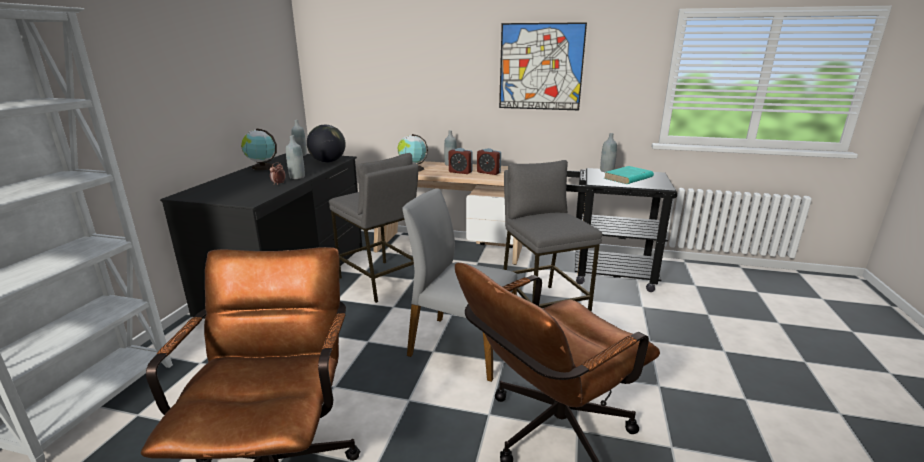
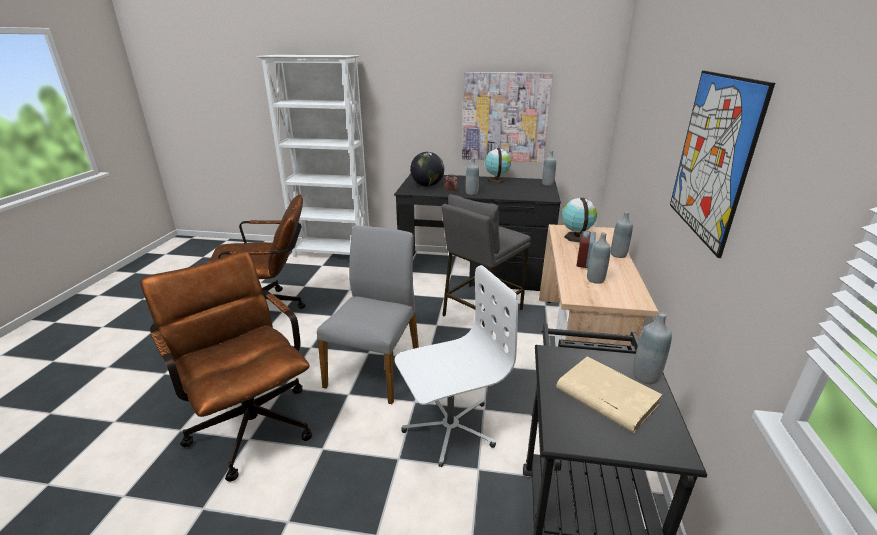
camera: 85 degrees right, 5 degrees up
globe [307,125,346,163] -> globe moved to [410,152,444,187]
alarm clock [477,148,501,175] -> grey bottle [587,232,611,284]
grey stool [503,160,603,312] -> white office chair [395,265,518,467]
turquoise book [604,166,654,184] -> beige book [556,356,662,433]
none -> picture [462,72,553,162]

